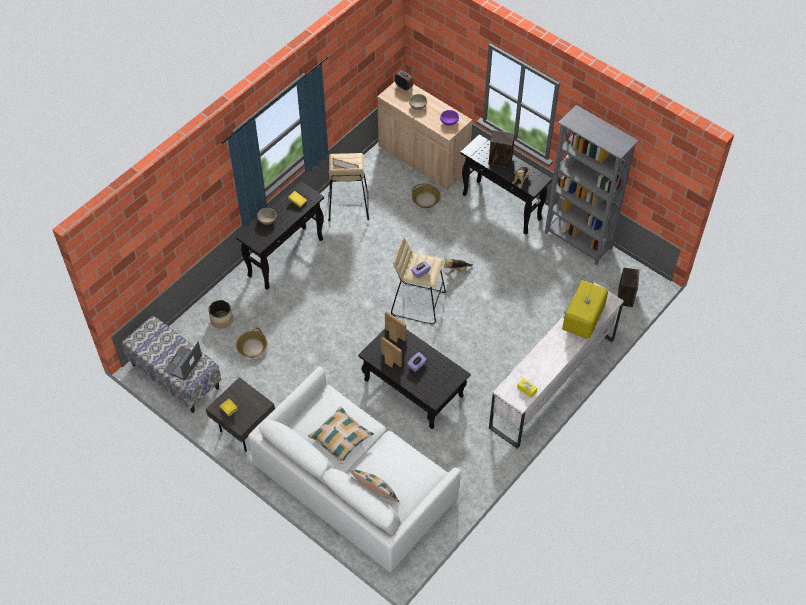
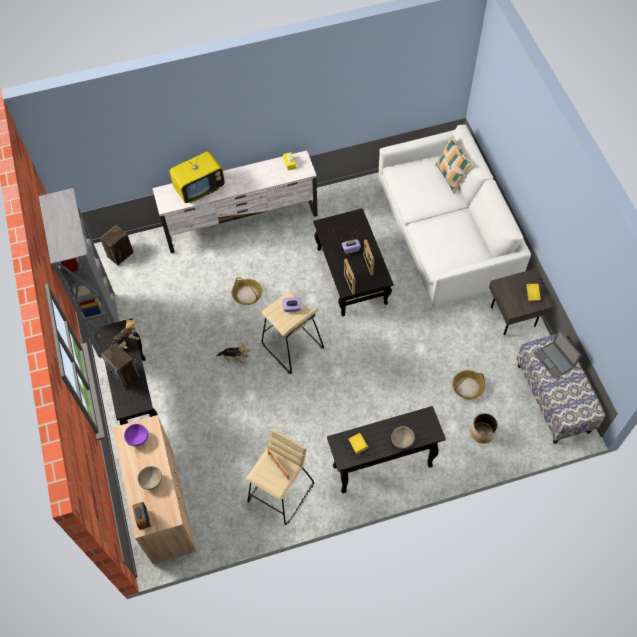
camera: 145 degrees left, 5 degrees up
laptop [164,342,202,381] -> laptop turned 90 degrees clockwise [534,329,581,379]
pillow [308,406,374,464] -> none
basket [412,183,441,208] -> basket moved to [232,277,262,305]

